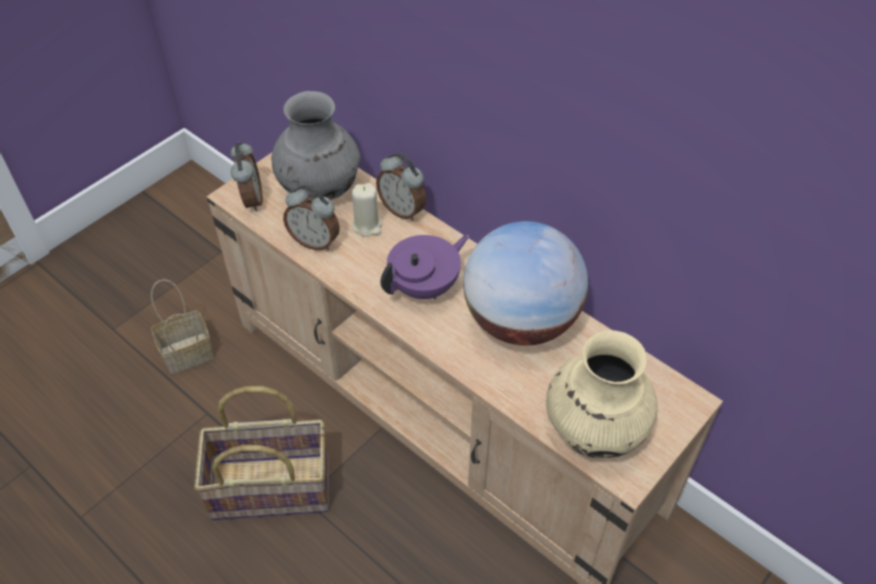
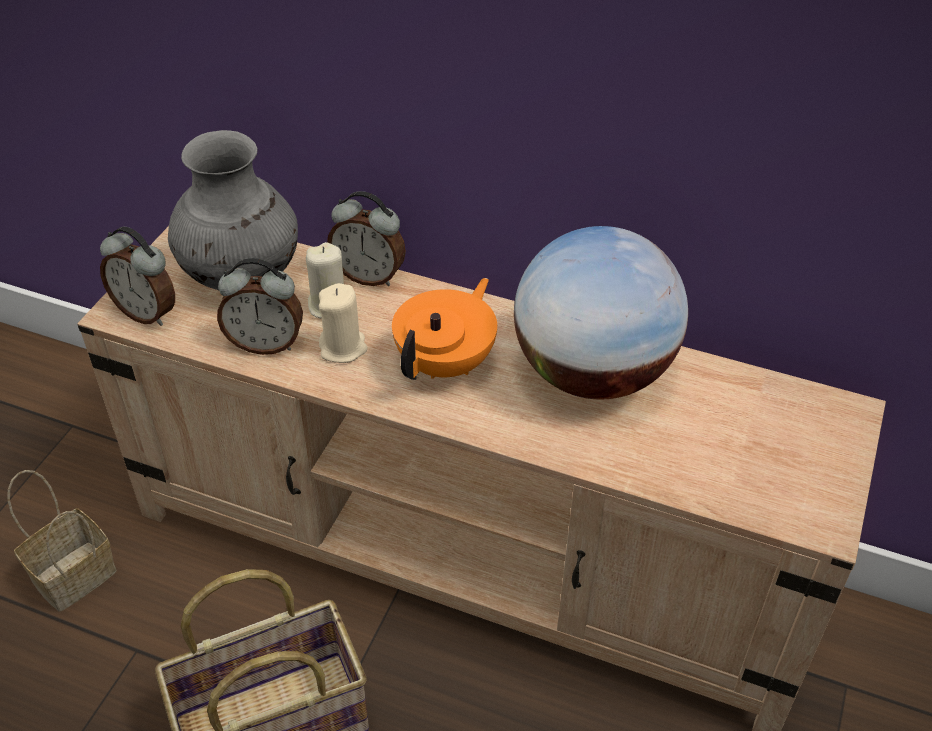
camera: 20 degrees left, 5 degrees down
alarm clock [231,142,263,212] -> alarm clock turned 150 degrees clockwise [100,226,175,326]
purple teapot [381,235,469,299] -> orange teapot [392,278,497,380]
beige vase [546,330,658,458] -> none
none -> beige candle [319,283,368,363]

